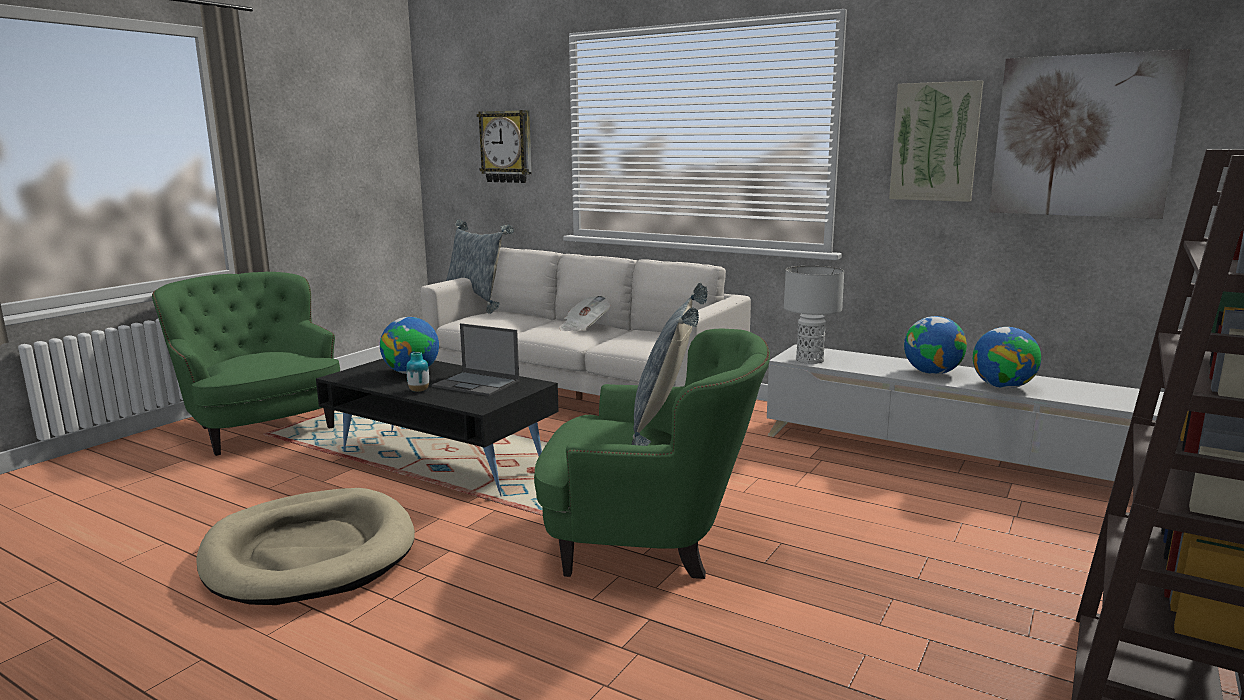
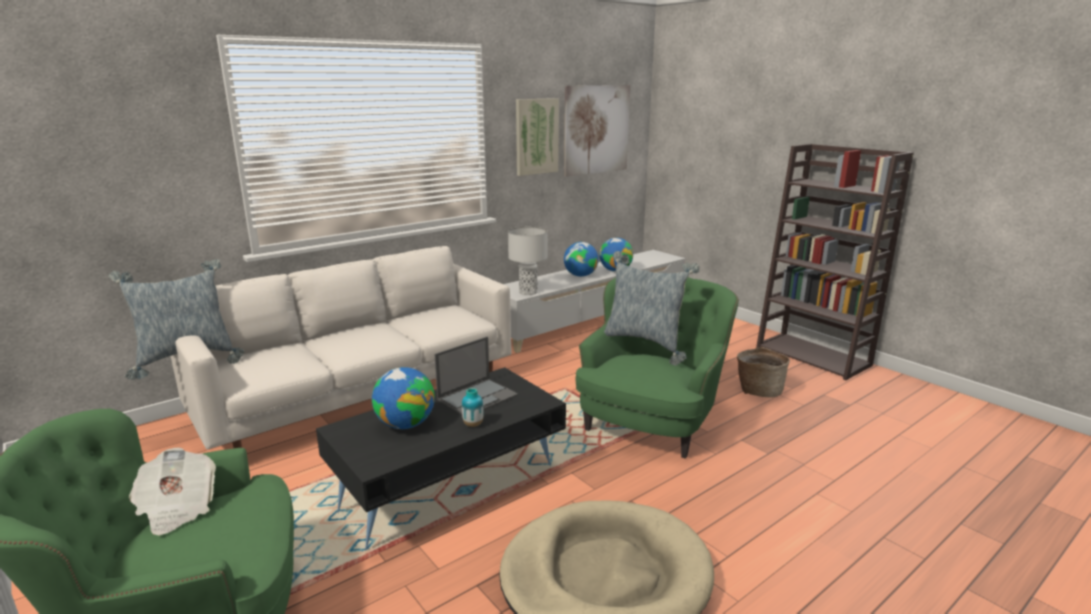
camera: 70 degrees left, 5 degrees up
wall clock [477,110,532,183] -> none
newspaper [559,296,611,331] -> newspaper moved to [129,447,216,536]
none -> basket [737,347,790,398]

